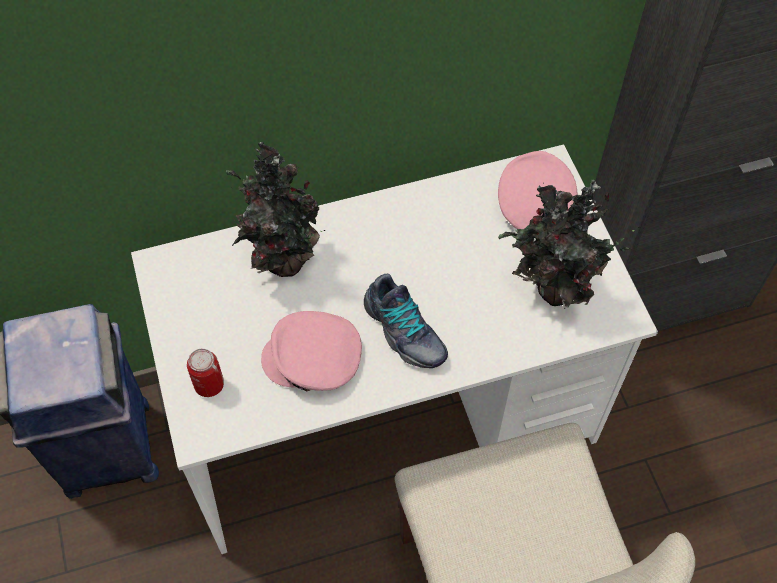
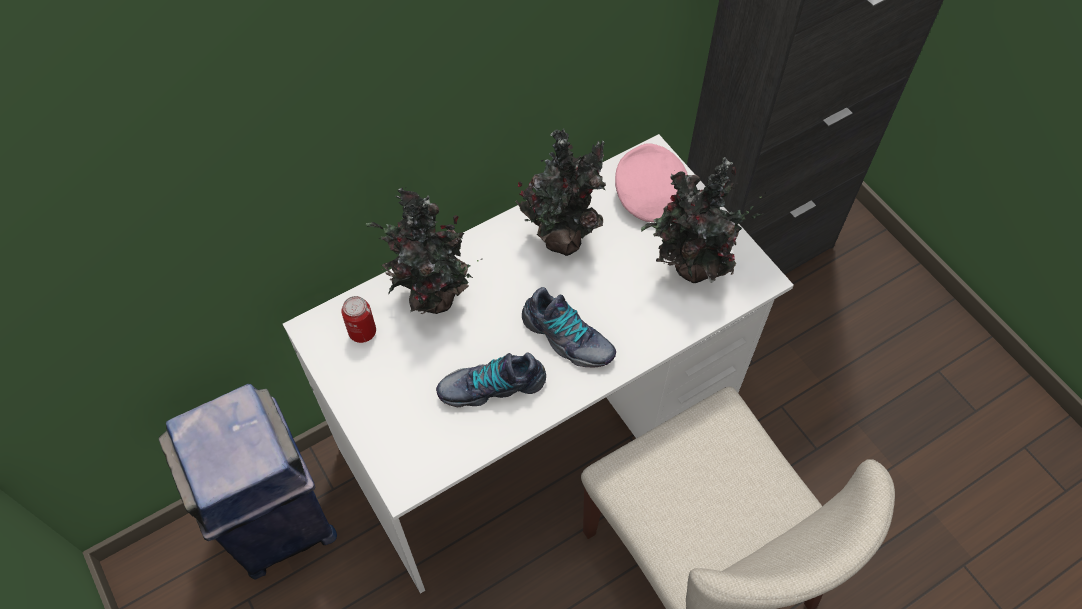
camera: 15 degrees left, 0 degrees up
can [187,349,224,397] -> can moved to [341,296,376,343]
pink cap [261,311,362,391] -> shoe [436,352,546,407]
none -> potted plant [515,129,606,256]

